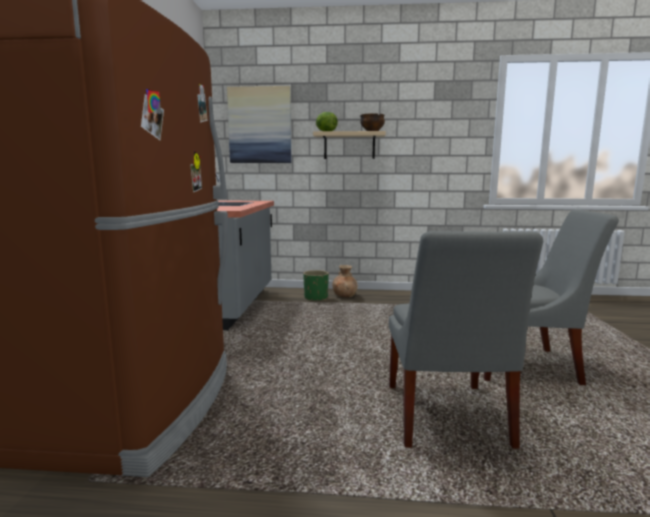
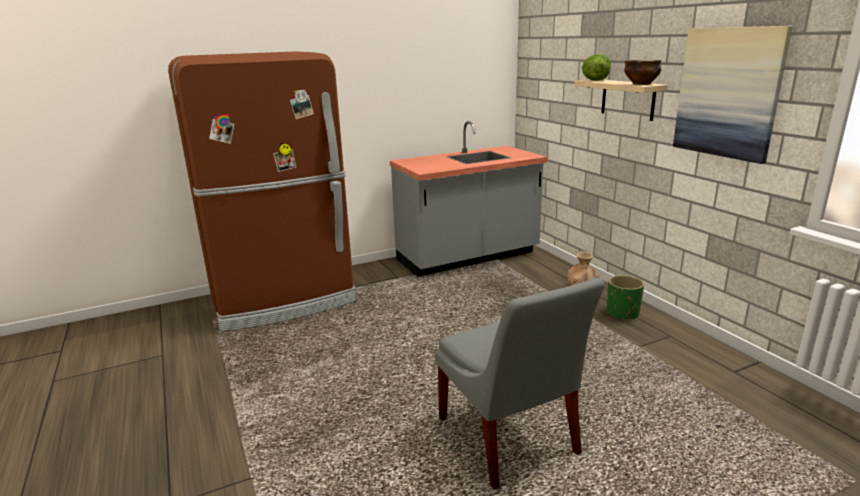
camera: 60 degrees right, 10 degrees up
picture [227,86,291,163] -> picture moved to [673,26,793,164]
green planter [303,270,329,301] -> green planter moved to [607,275,644,321]
grey chair [389,231,543,449] -> none

